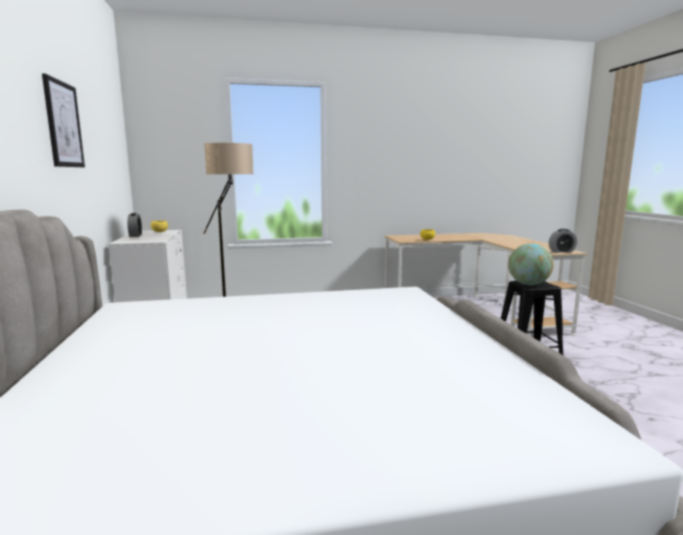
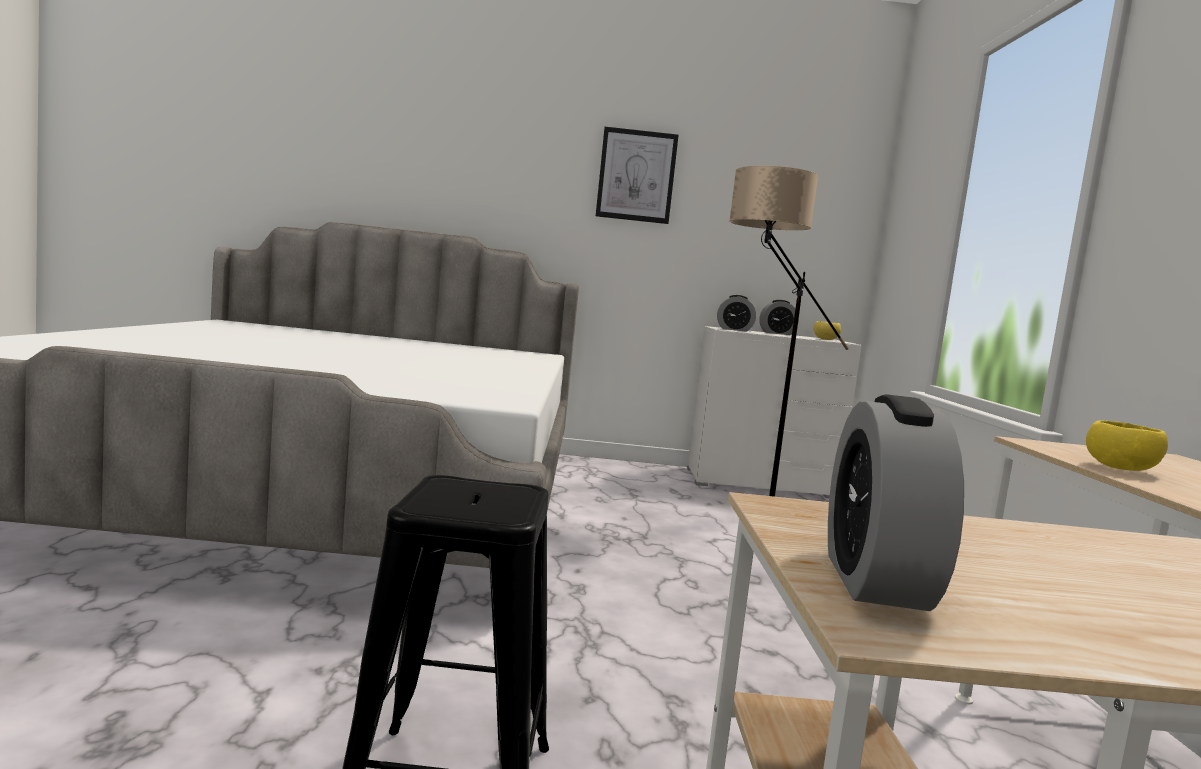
camera: 100 degrees right, 5 degrees down
globe [508,244,554,285] -> none
none -> alarm clock [717,295,756,332]

